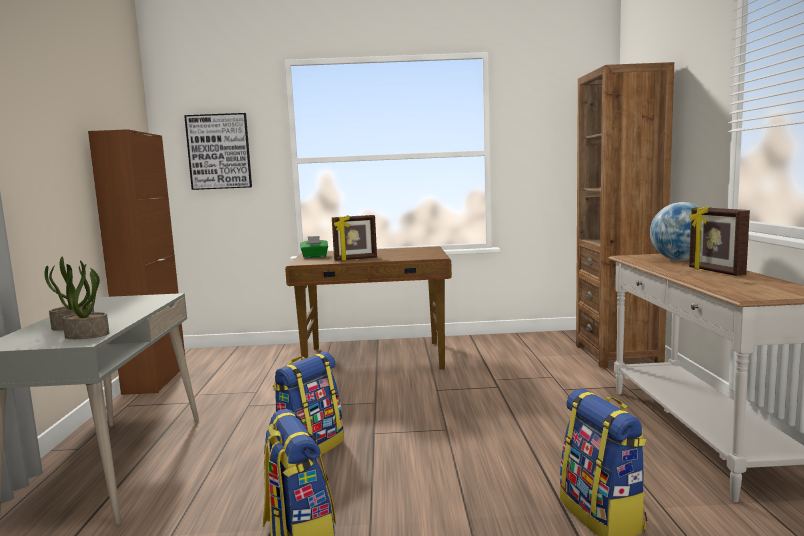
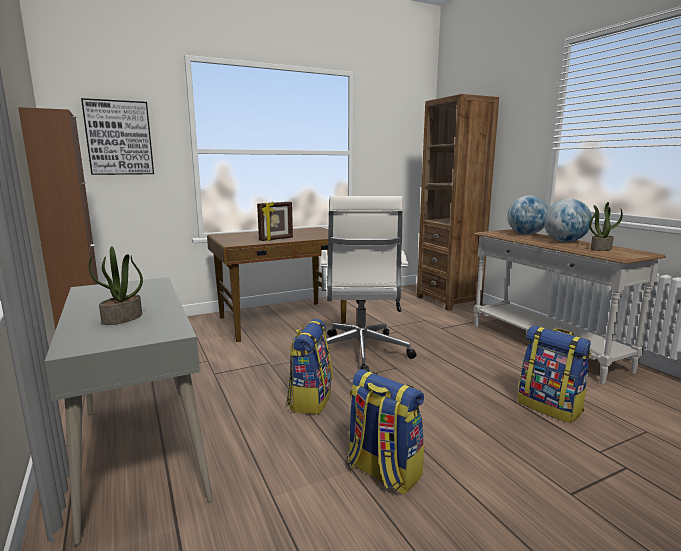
camera: 25 degrees left, 5 degrees up
potted plant [62,260,109,339] -> potted plant moved to [589,202,623,251]
green tissue box [300,236,328,258] -> none
picture frame [689,206,750,276] -> globe [544,199,592,242]
none -> white office chair [321,196,416,372]

